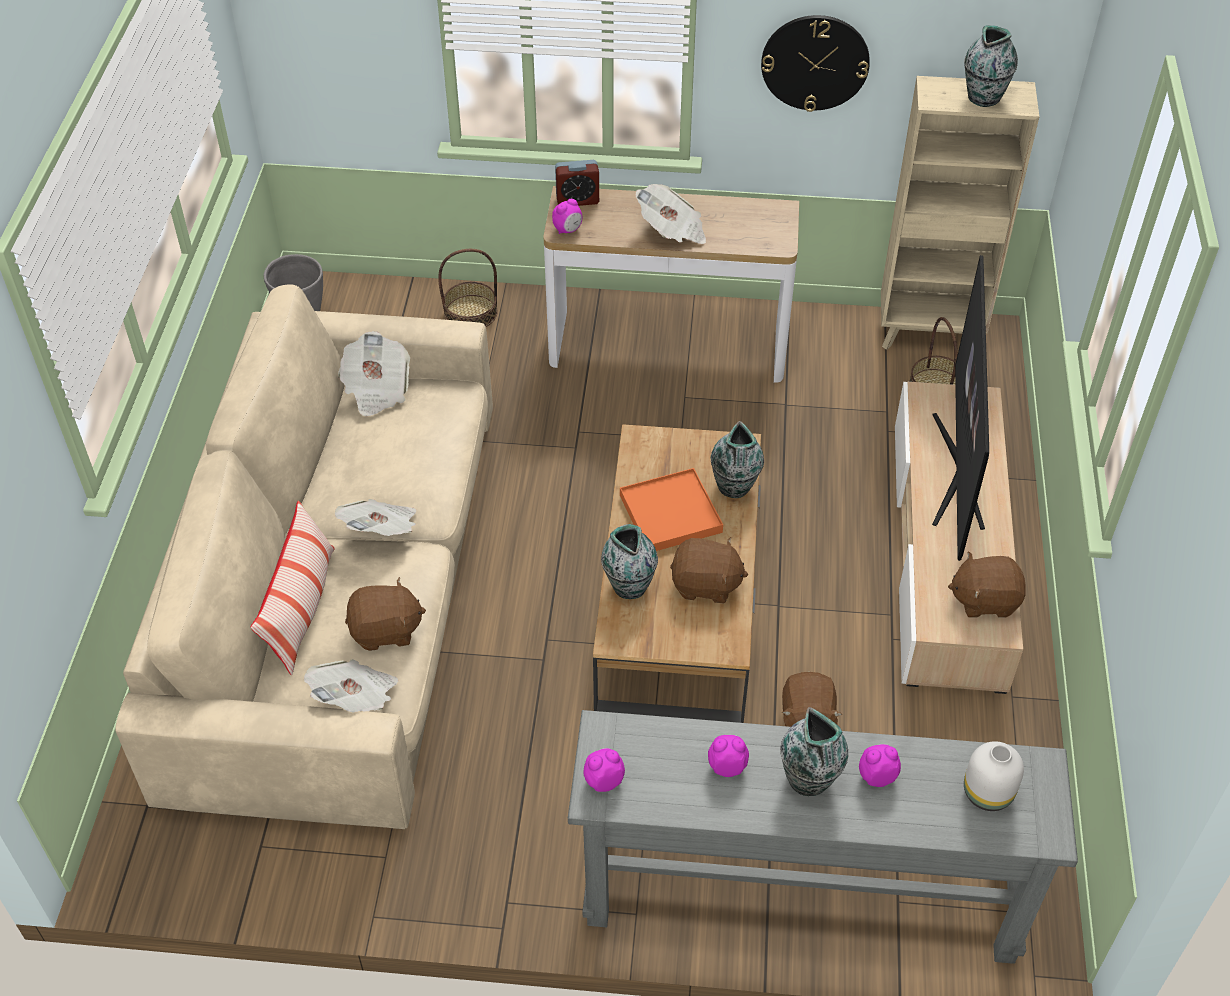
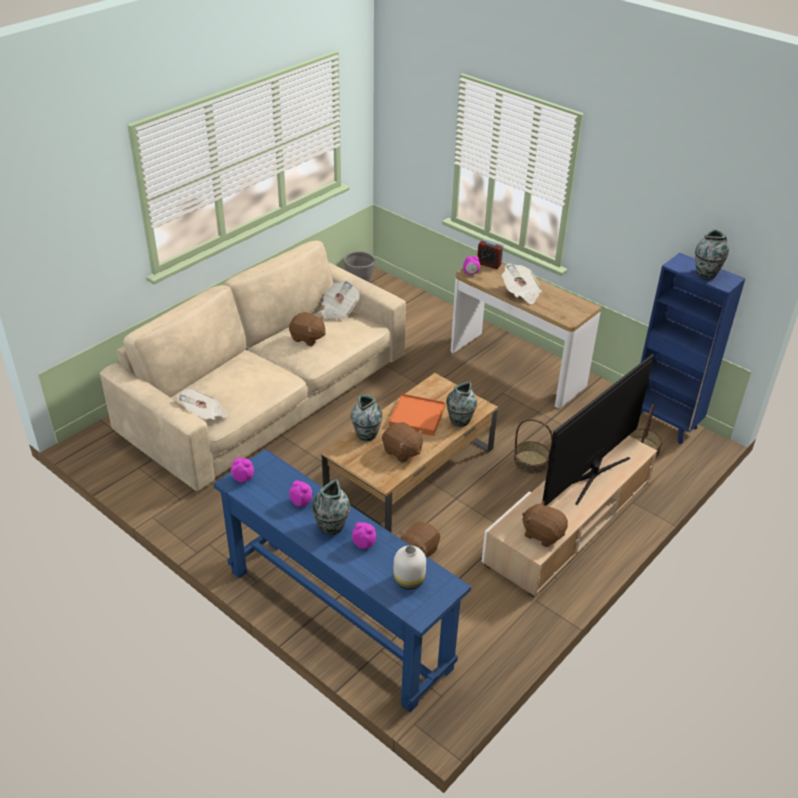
camera: 35 degrees right, 10 degrees down
pillow [251,501,335,675] -> none
newspaper [335,499,417,536] -> none
brown plush toy [345,577,426,651] -> brown plush toy moved to [289,312,326,346]
basket [438,249,498,327] -> basket moved to [513,419,553,474]
grey console table [568,710,1078,964] -> blue console table [214,449,471,712]
wall clock [761,15,870,112] -> none
beige bookcase [881,76,1039,350] -> blue bookcase [640,253,746,444]

